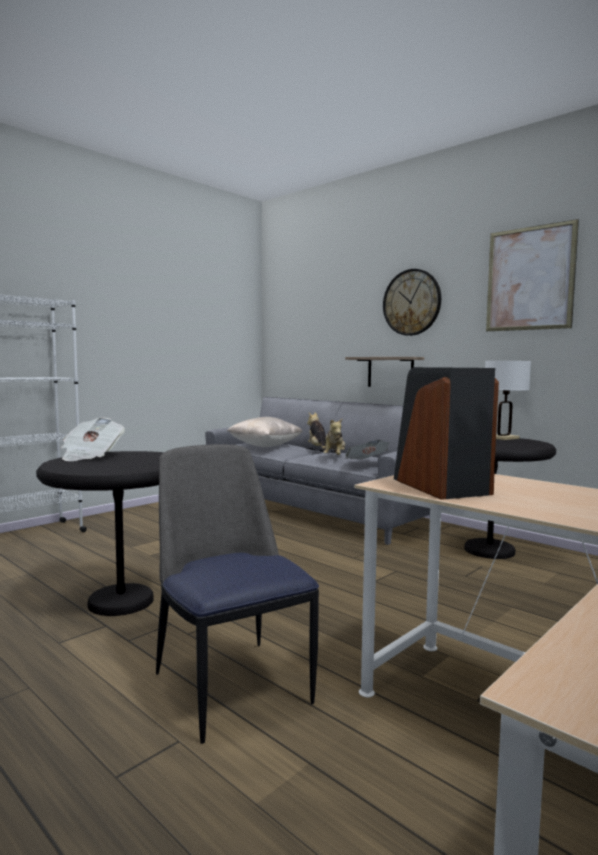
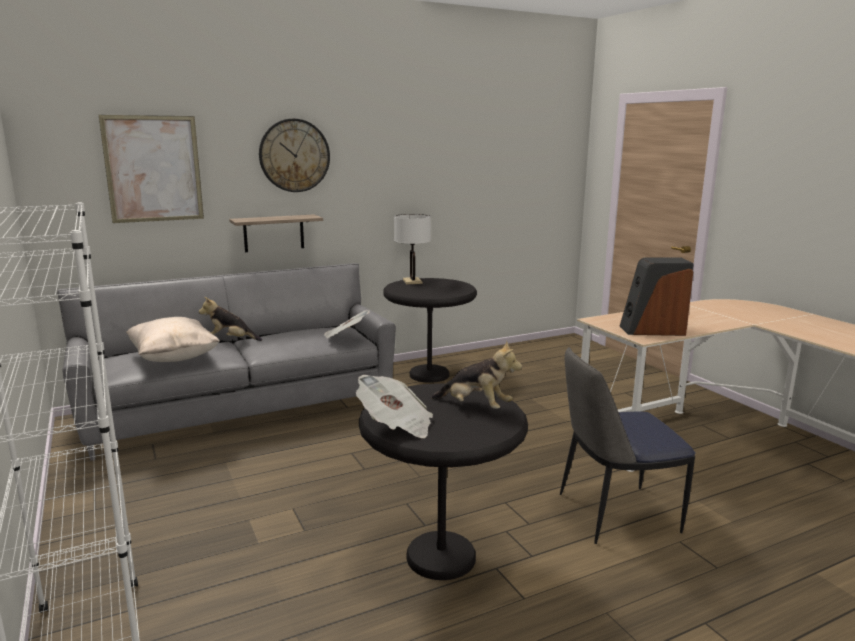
camera: 70 degrees left, 10 degrees up
plush toy [322,419,345,455] -> plush toy moved to [431,341,522,409]
picture [486,219,579,331] -> picture moved to [99,115,204,223]

